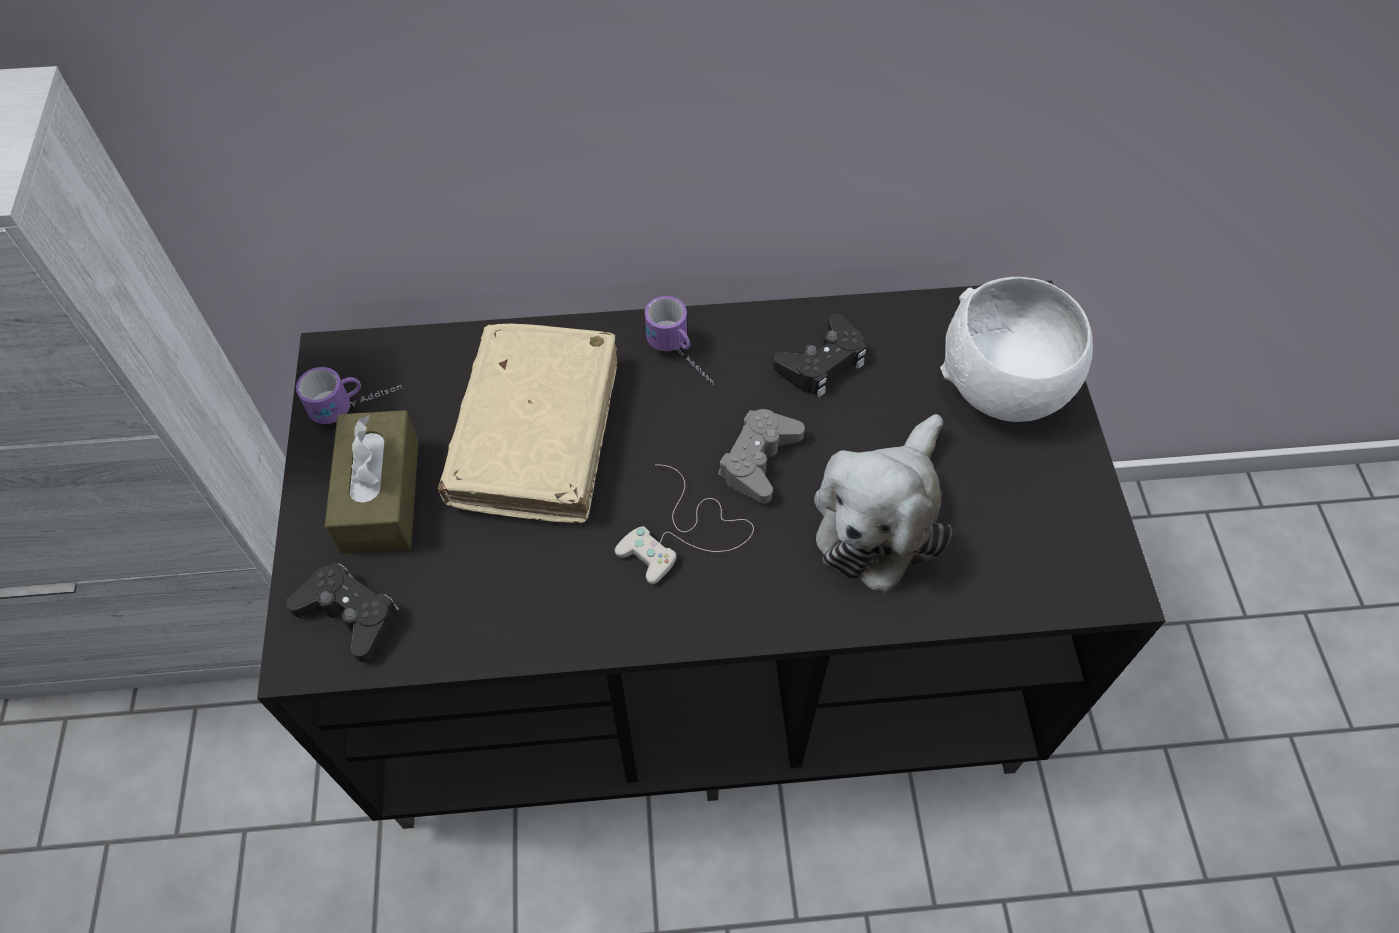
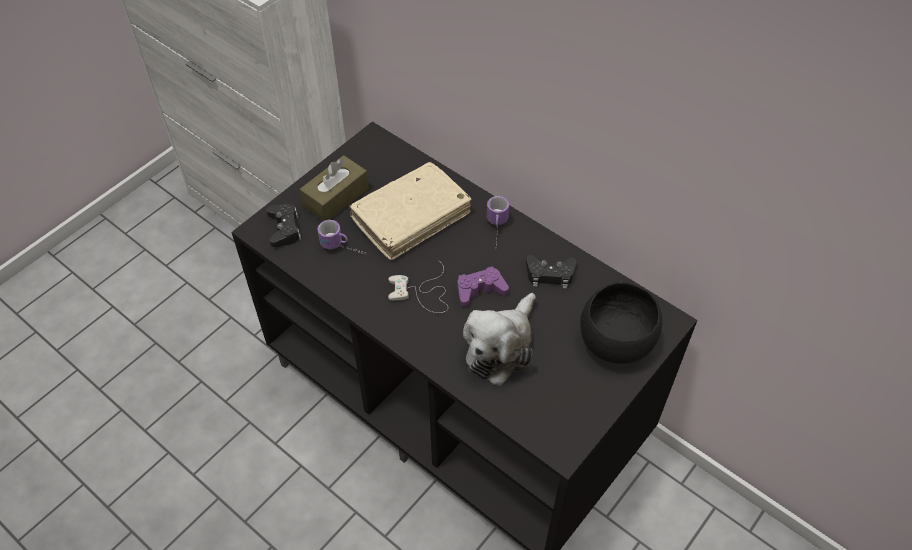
camera: 45 degrees right, 5 degrees down
mug [296,367,402,424] -> mug moved to [318,220,367,255]
grey game controller [718,409,805,504] -> purple game controller [457,266,509,307]
plush toy [814,414,952,593] -> plush toy turned 45 degrees counterclockwise [463,293,536,386]
white bowl [940,277,1093,422] -> black bowl [580,280,662,364]

